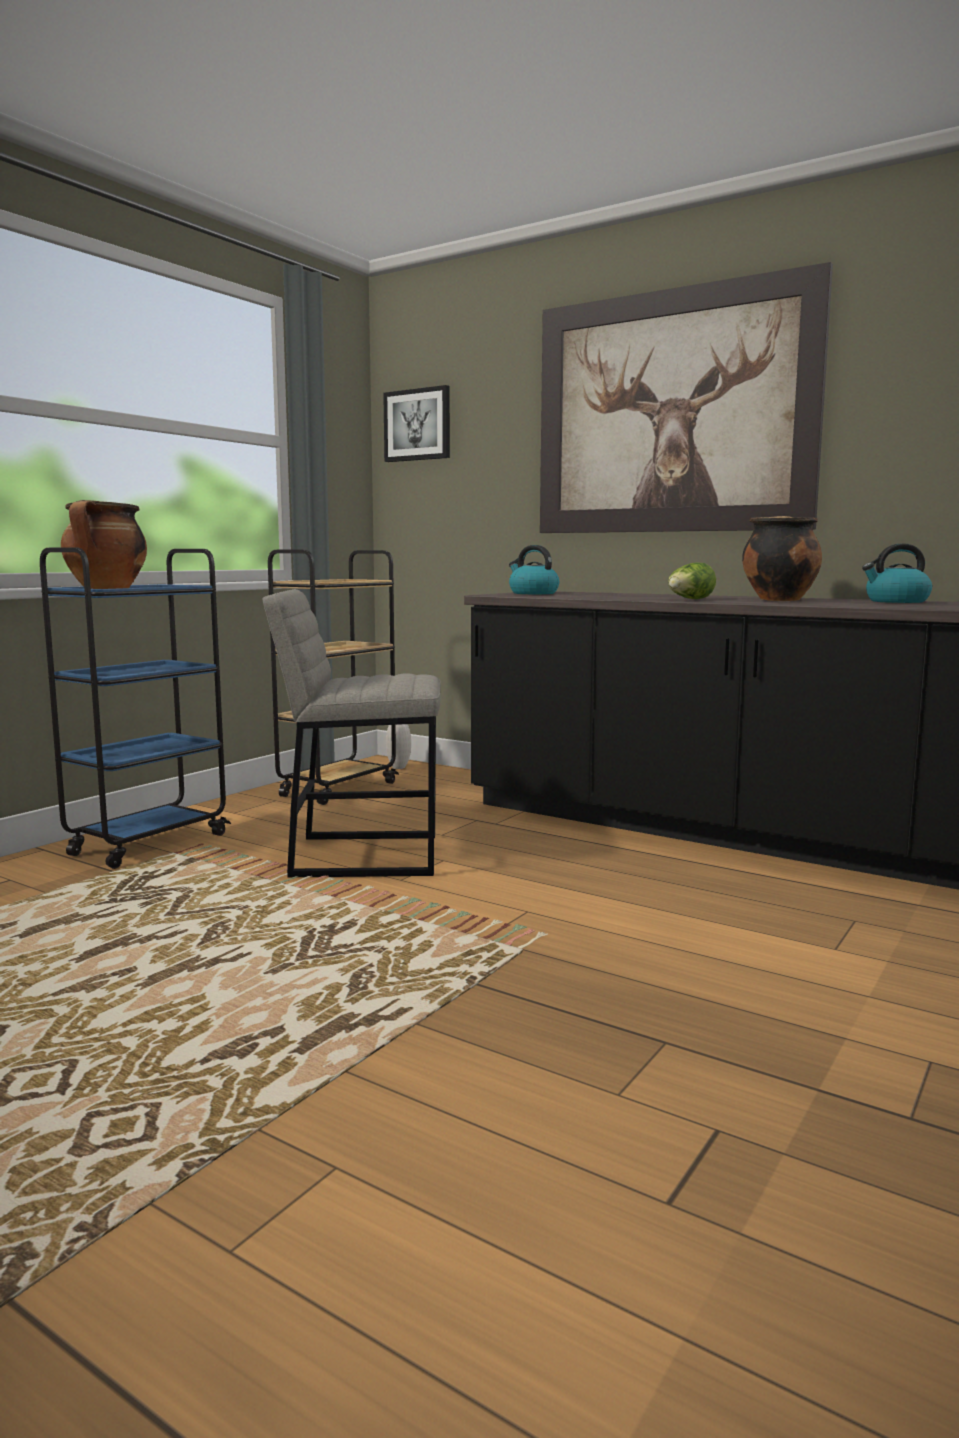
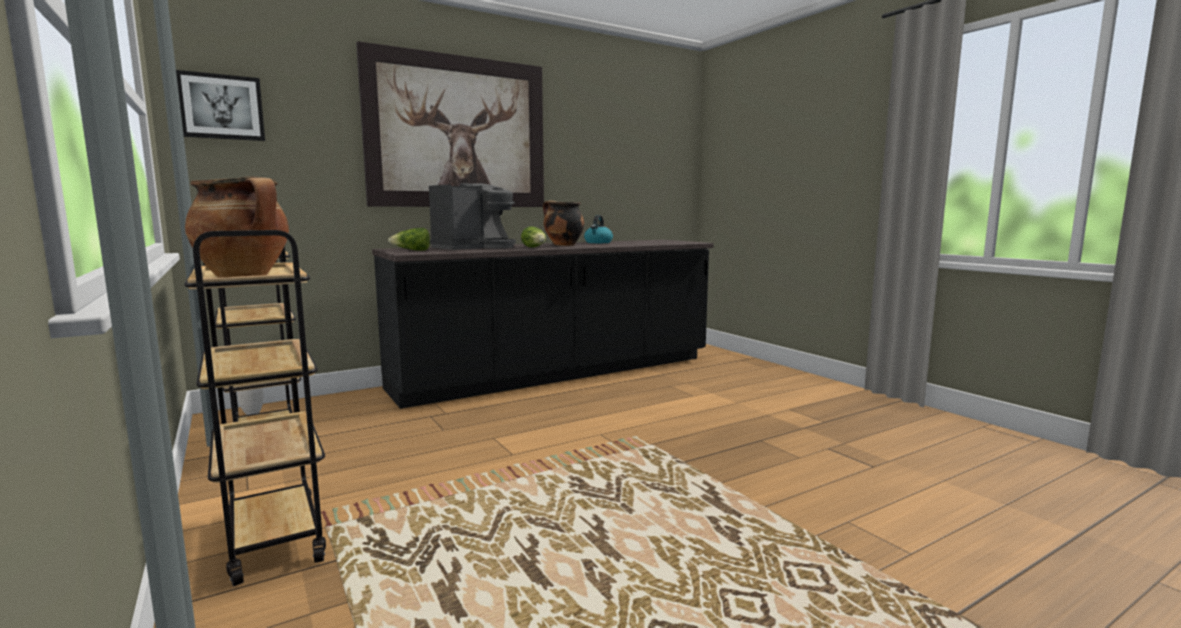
camera: 65 degrees left, 0 degrees up
blue cart [40,547,231,869] -> brown cart [184,230,326,586]
grey chair [263,589,441,877] -> none
kettle [509,545,559,594] -> lettuce [388,228,430,251]
none -> coffee machine [429,183,516,250]

